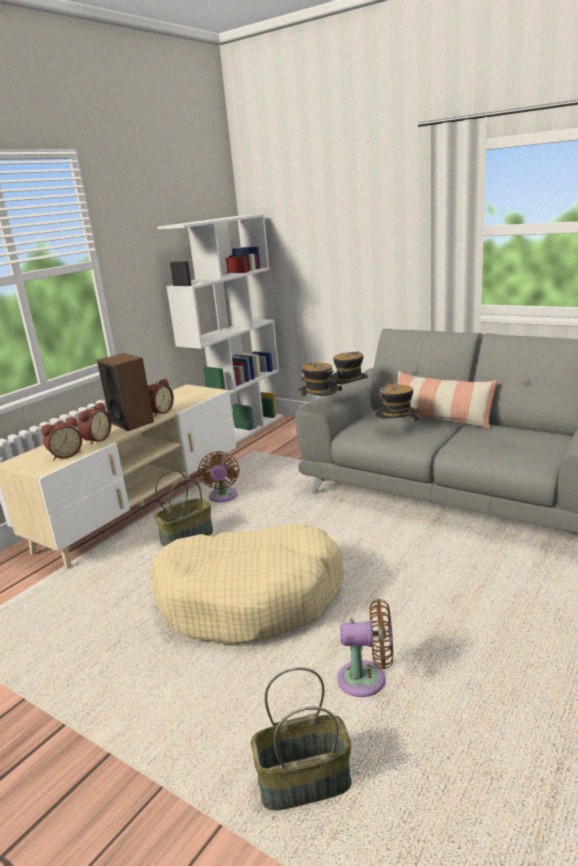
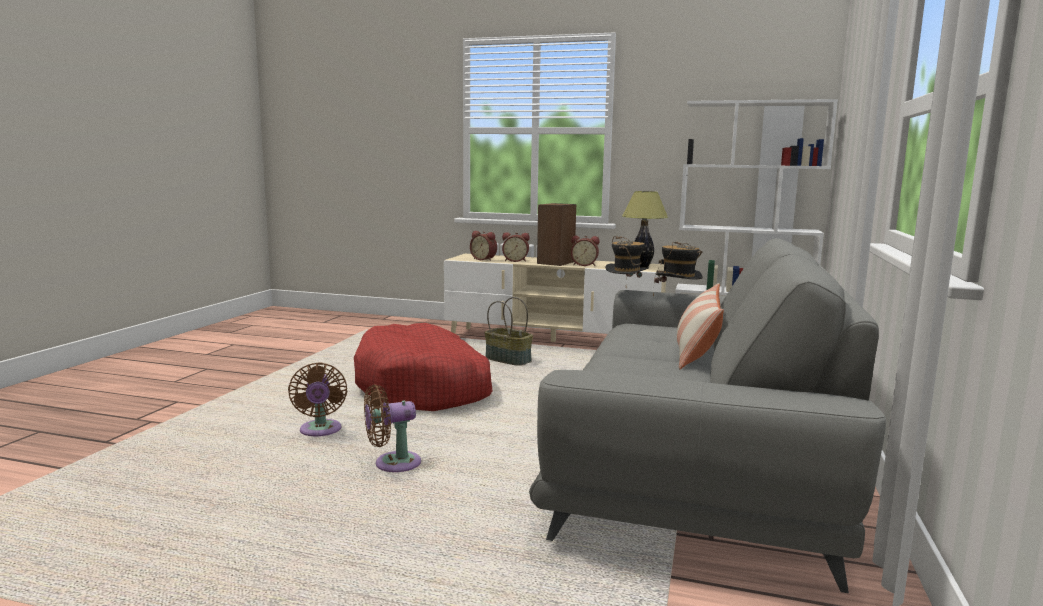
camera: 70 degrees right, 10 degrees down
beige dog bed [151,524,345,646] -> red dog bed [354,323,492,411]
brown fan [198,451,239,502] -> brown fan moved to [364,385,421,472]
basket [251,667,352,811] -> none
hat [376,380,419,426] -> none
none -> table lamp [622,191,668,268]

